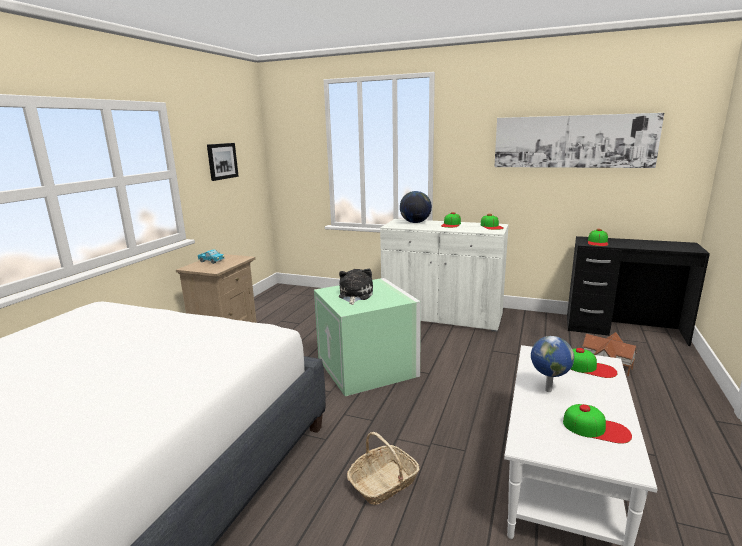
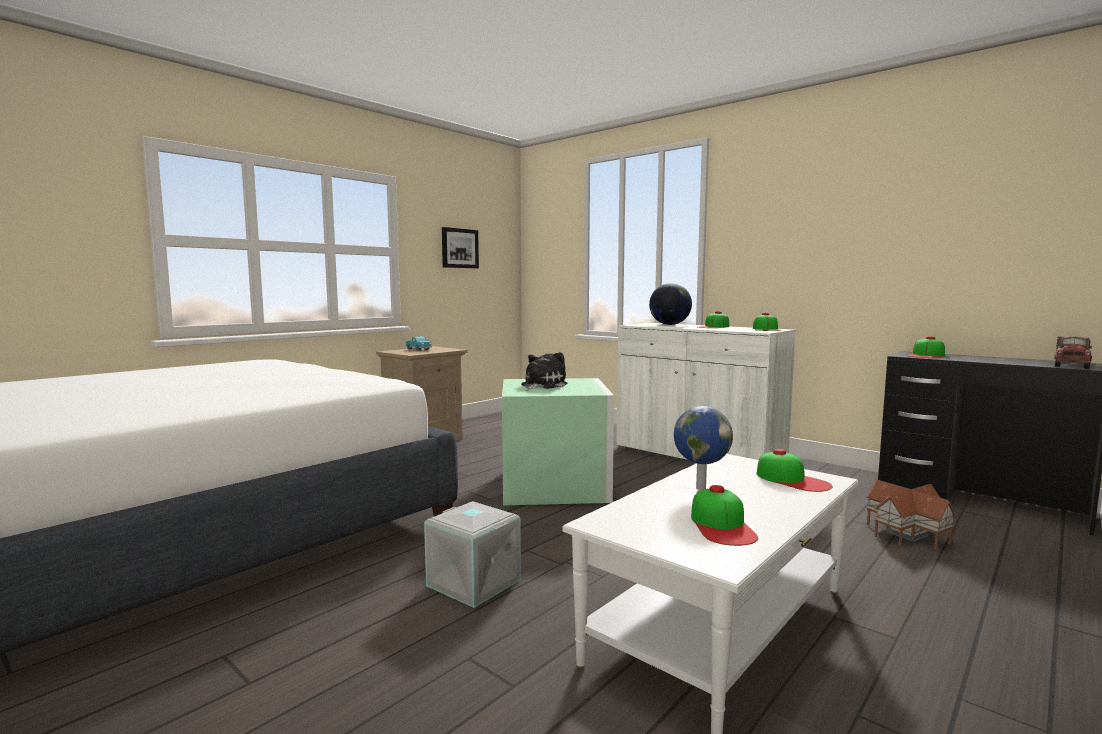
camera: 20 degrees right, 10 degrees down
basket [347,432,420,505] -> grey storage box [424,501,521,608]
picture [494,113,664,168] -> none
cap [563,404,632,444] -> cap turned 45 degrees clockwise [691,485,758,546]
none -> toy truck [1054,336,1092,369]

